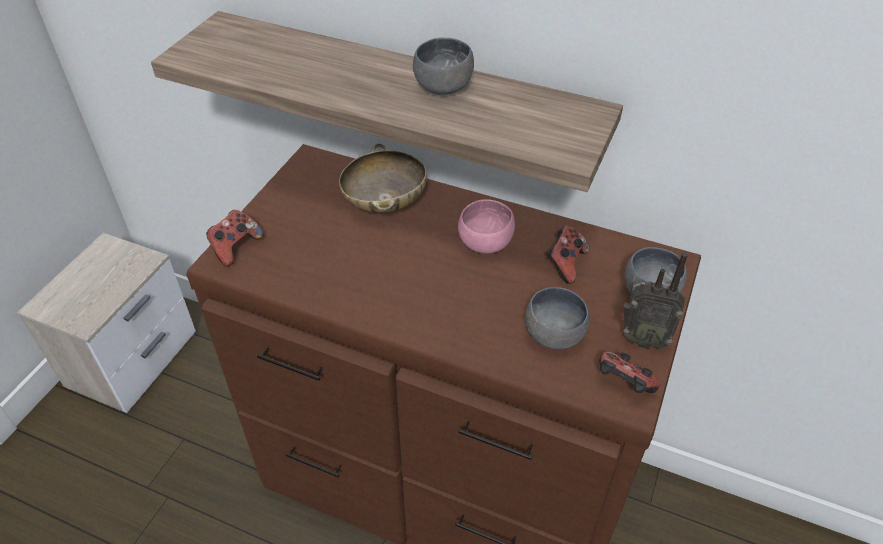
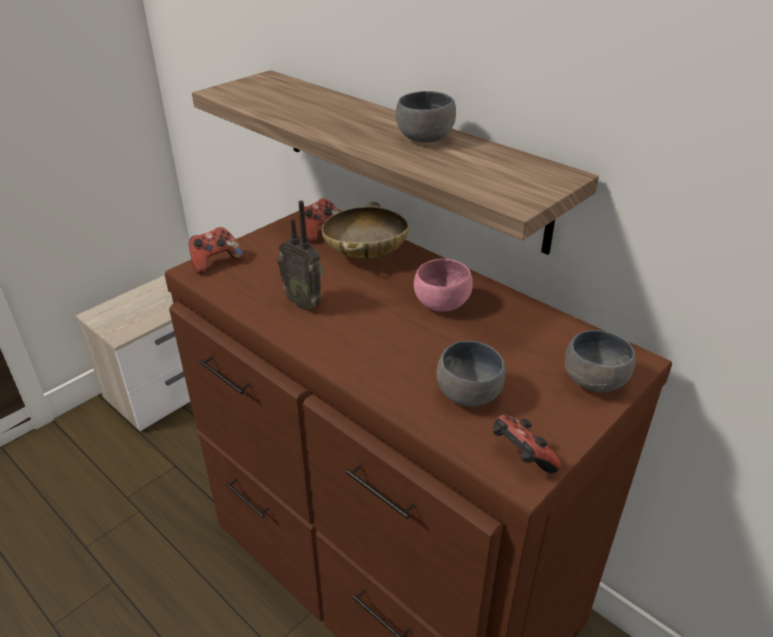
camera: 20 degrees right, 10 degrees down
game controller [547,226,589,284] -> game controller moved to [298,198,340,243]
radio [620,253,688,349] -> radio moved to [277,200,324,310]

